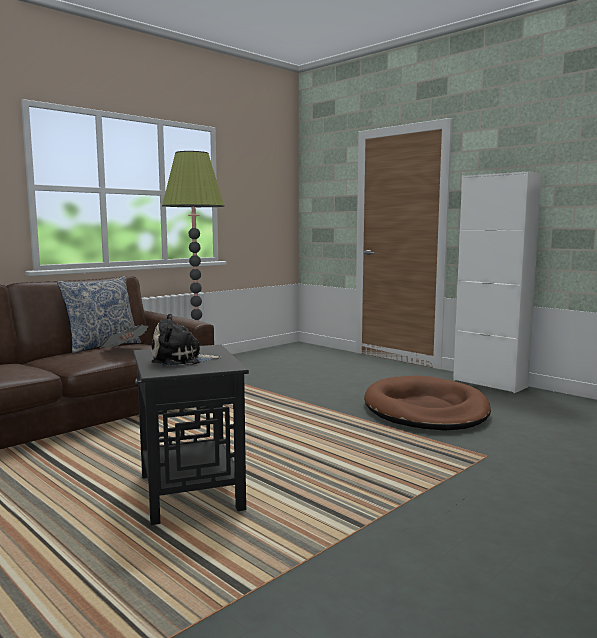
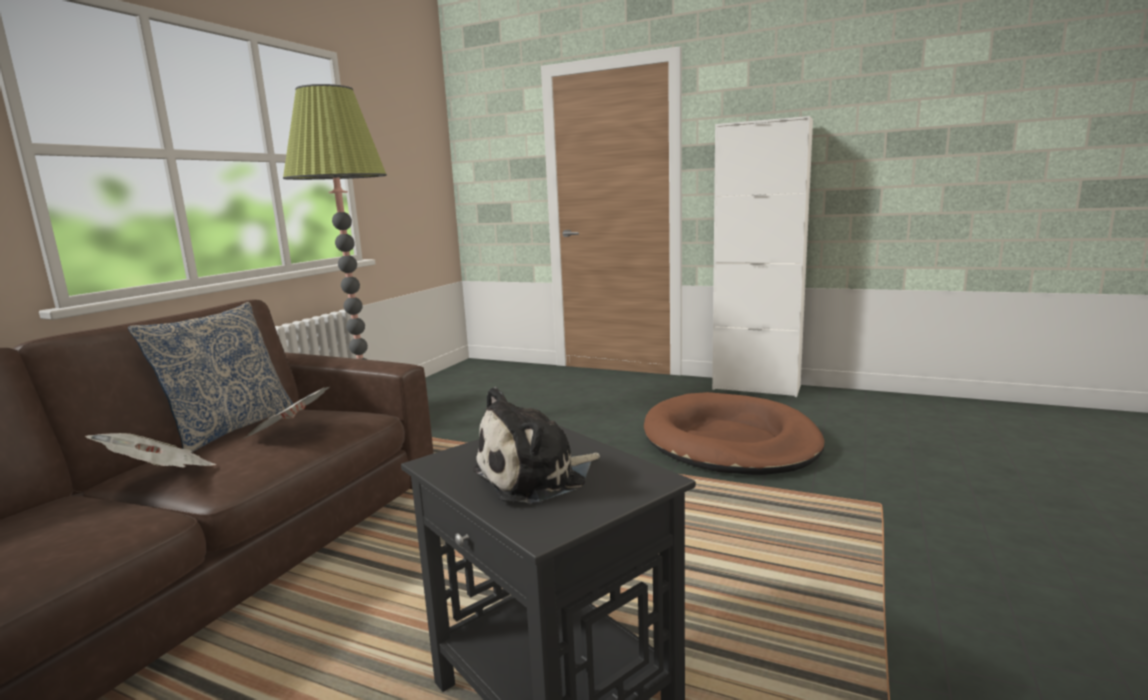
camera: 20 degrees left, 5 degrees up
none -> newspaper [85,433,217,467]

